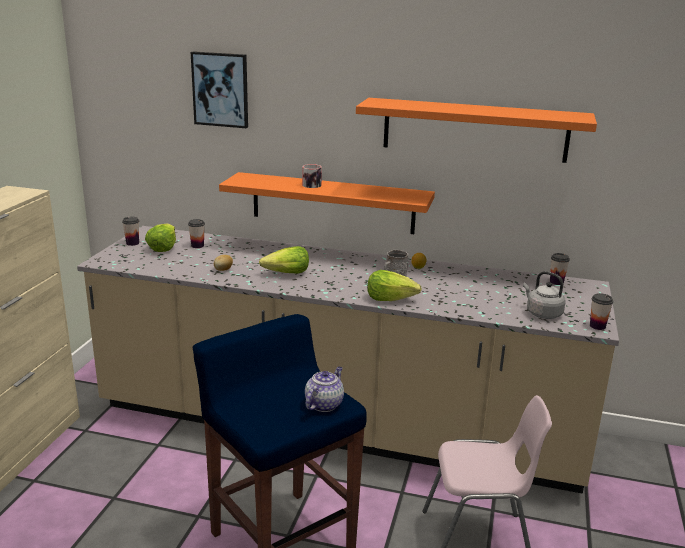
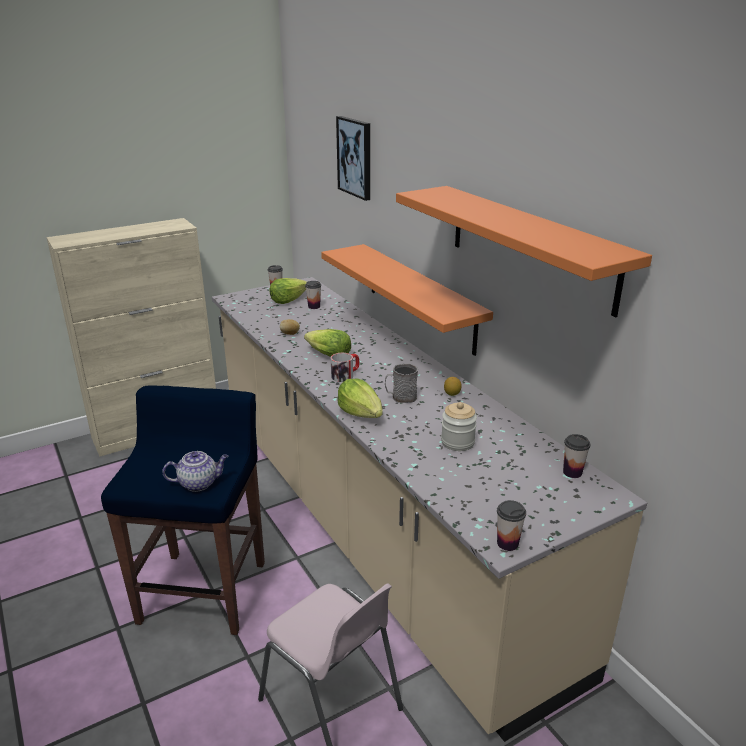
camera: 45 degrees right, 5 degrees up
mug [302,164,322,188] -> mug moved to [331,353,359,382]
grey kettle [523,271,565,319] -> none
none -> jar [441,402,477,451]

